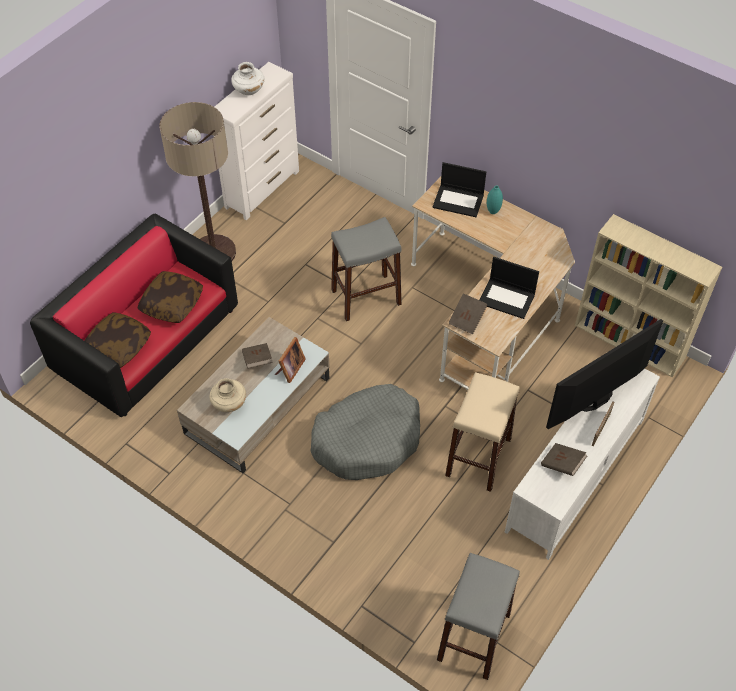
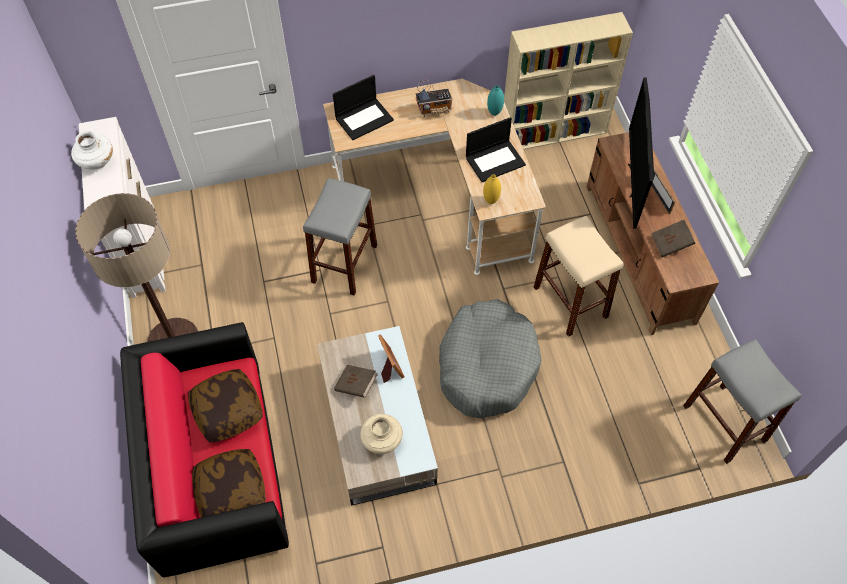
camera: 50 degrees left, 5 degrees up
brown book [448,293,488,334] -> yellow vase [483,174,501,204]
turquoise vase [487,185,503,214] -> turquoise vase moved to [487,85,504,116]
white tv stand [504,368,660,560] -> brown tv stand [587,132,719,335]
none -> radio [416,80,452,117]

